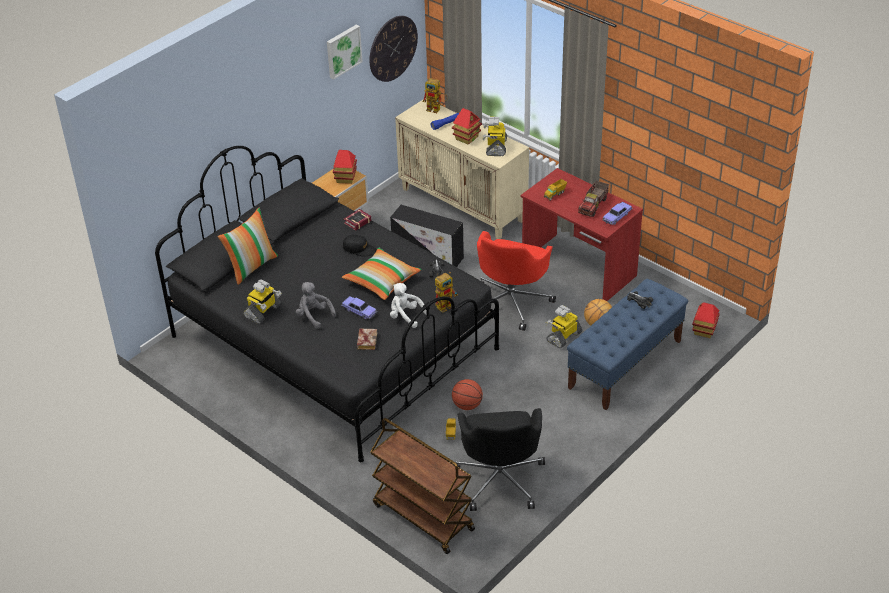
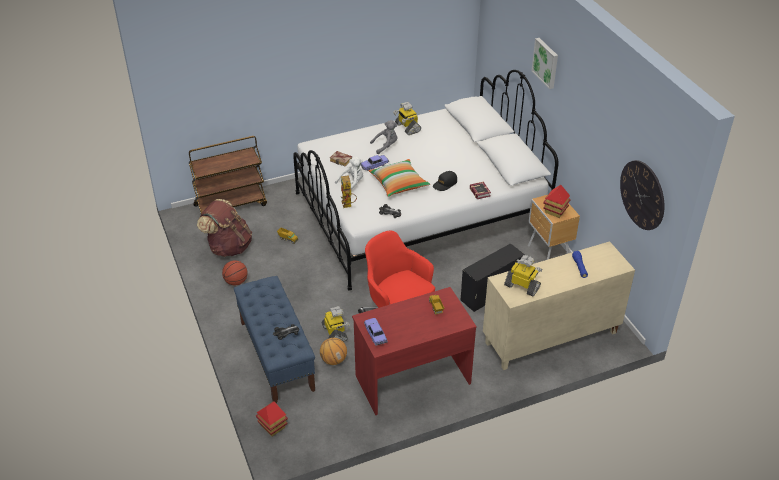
camera: 115 degrees right, 0 degrees up
black bed [155,146,499,462] -> white bed [293,70,559,291]
pillow [218,208,278,285] -> none
picture [327,25,363,80] -> picture moved to [531,38,558,89]
toy robot [423,78,448,113] -> none
toy house [452,108,482,145] -> none
basketball [452,379,483,410] -> basketball moved to [222,260,248,285]
black office chair [456,408,545,511] -> brown backpack [197,199,252,257]
toy truck [578,181,609,217] -> none

